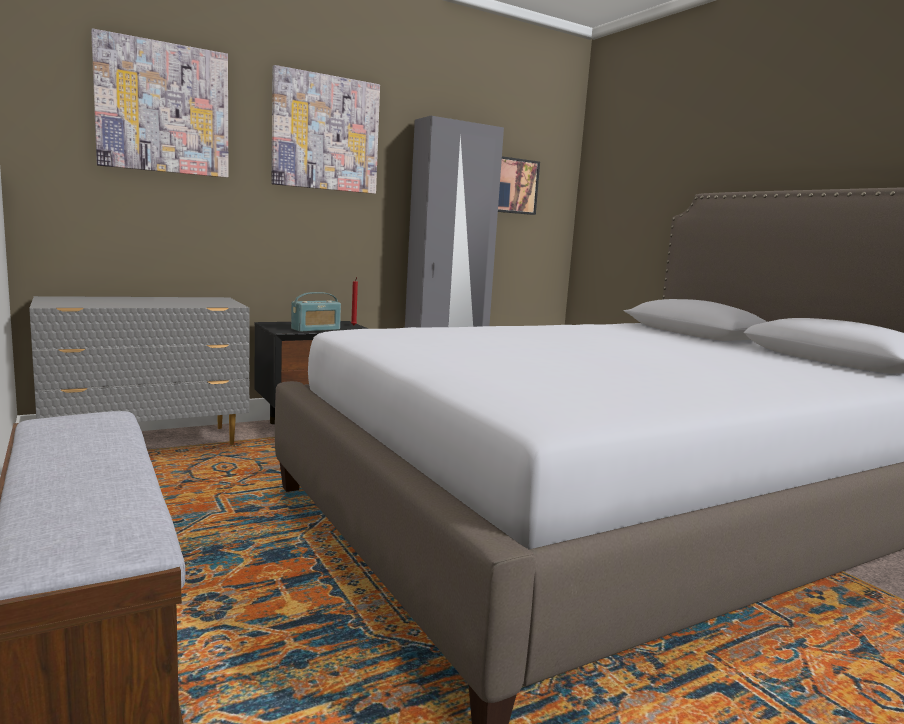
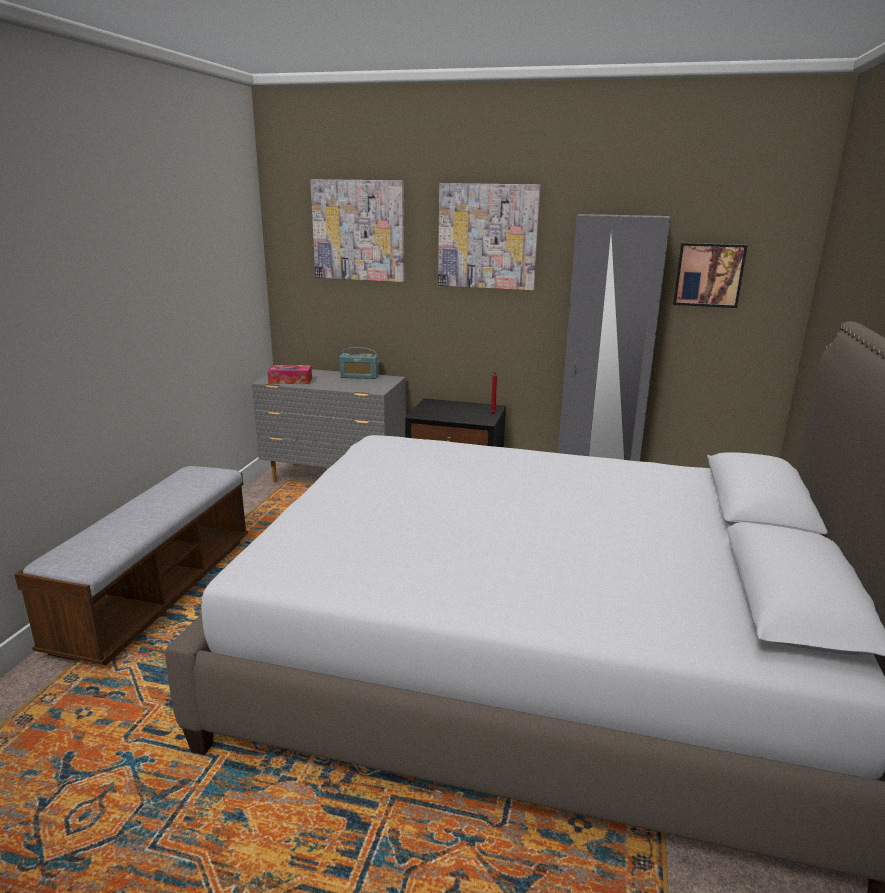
camera: 45 degrees right, 10 degrees up
radio [291,292,341,332] -> radio moved to [339,347,379,379]
none -> tissue box [267,365,312,384]

